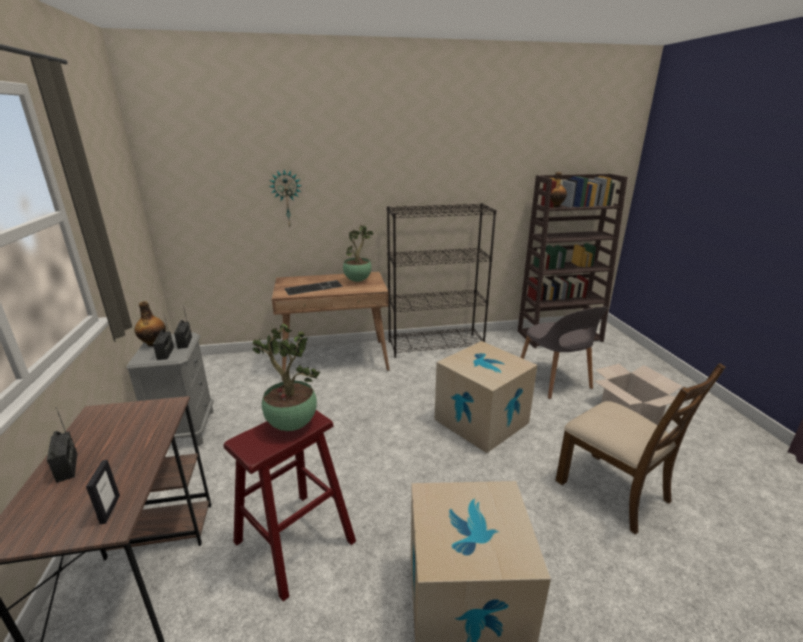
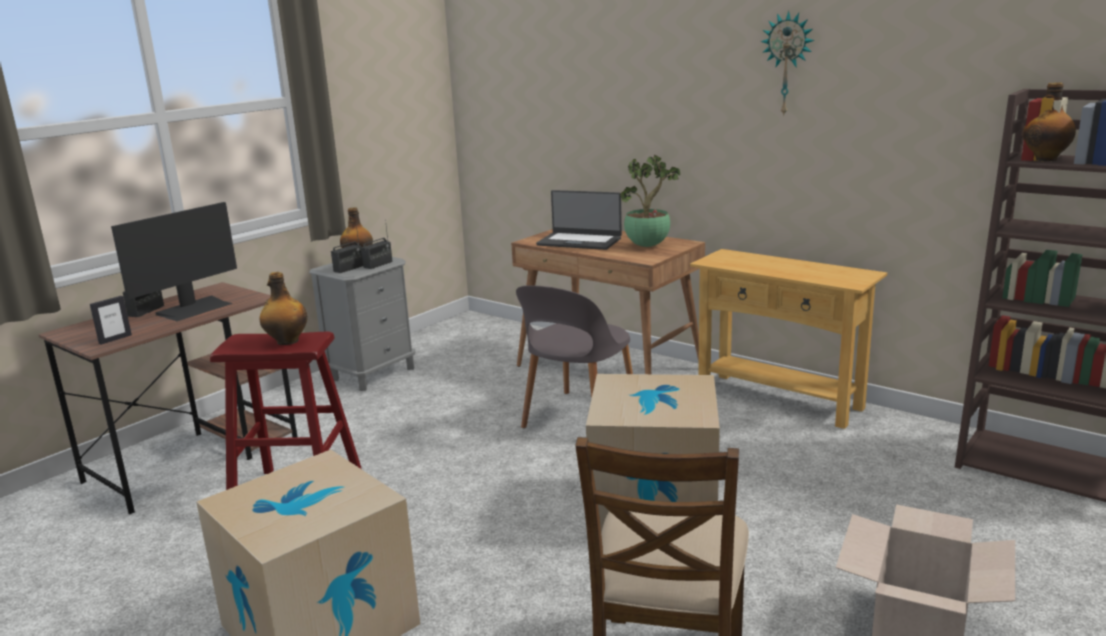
camera: 50 degrees right, 5 degrees down
potted plant [253,324,320,431] -> bottle [260,272,307,345]
wall clock [269,170,301,227] -> wall clock moved to [761,11,814,117]
keyboard [284,280,343,295] -> laptop [536,190,622,250]
black bookcase [387,203,496,358] -> beige console table [690,249,887,429]
grey chair [520,307,608,399] -> grey chair moved to [516,285,633,428]
none -> monitor [111,202,237,321]

